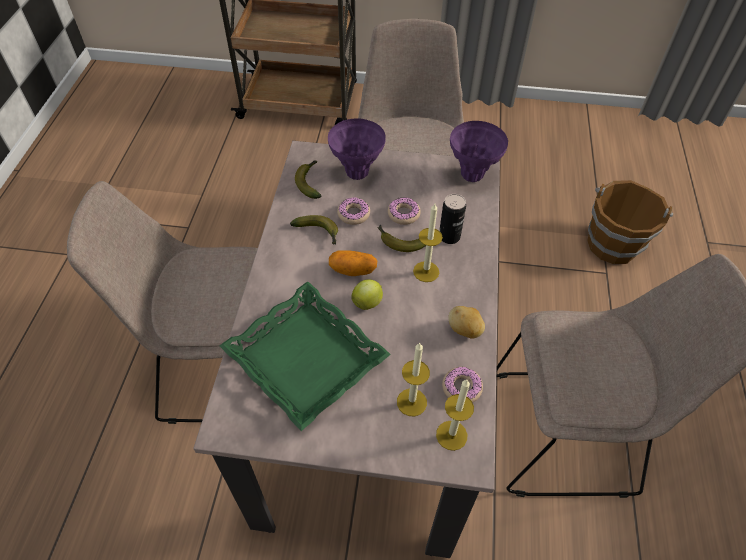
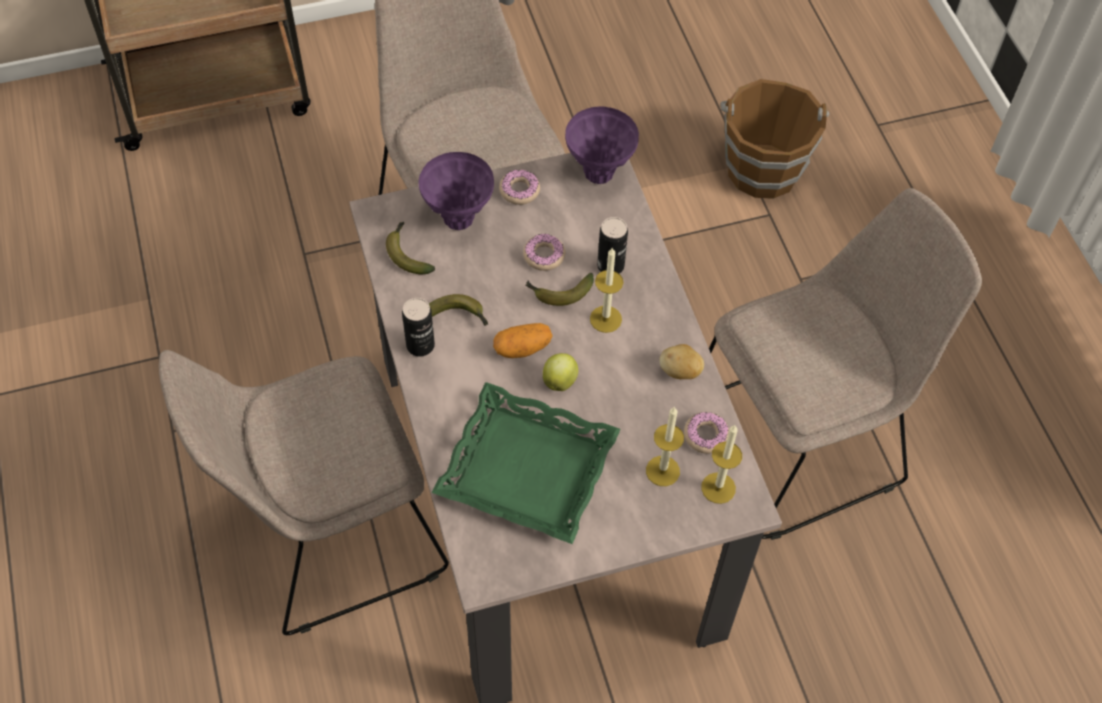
camera: 25 degrees left, 5 degrees up
donut [337,197,370,225] -> donut moved to [499,169,540,205]
none -> can [402,298,435,357]

